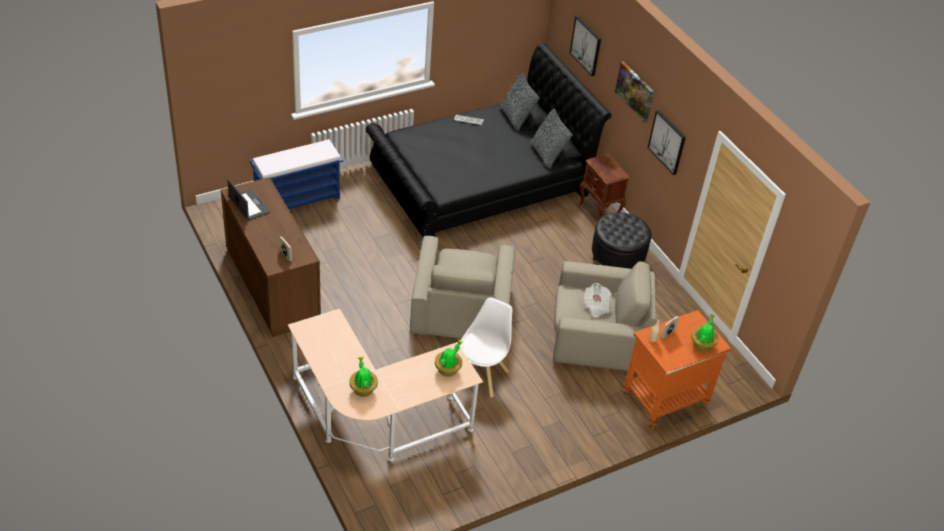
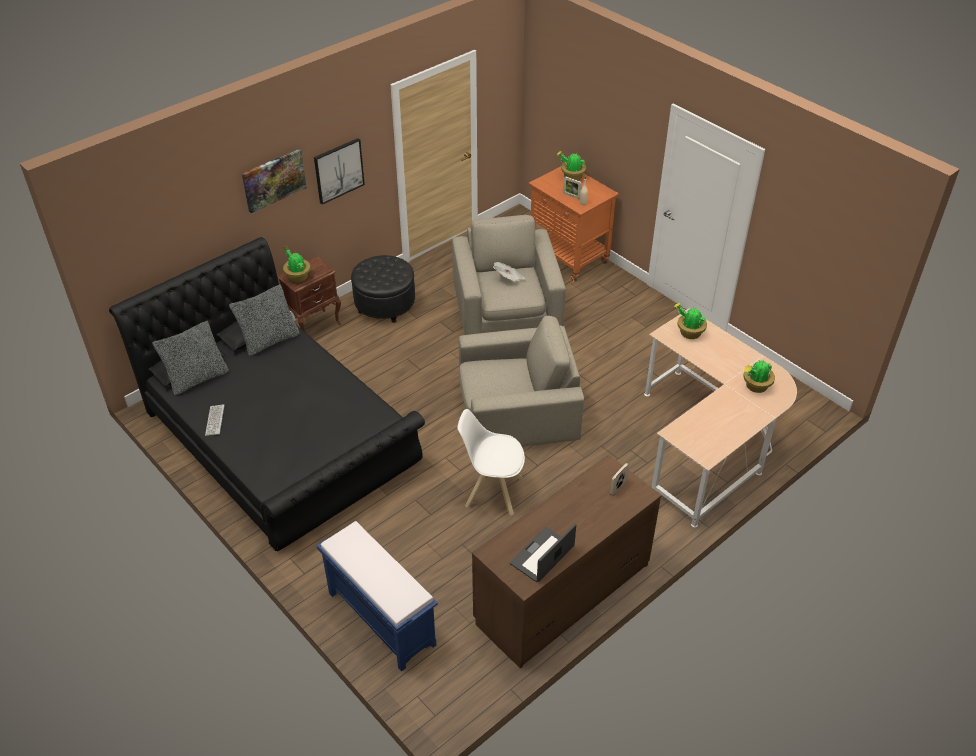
camera: 100 degrees left, 0 degrees up
white chair [460,298,512,398] -> white chair moved to [457,409,525,516]
picture [570,16,601,76] -> none
none -> potted plant [283,245,311,282]

